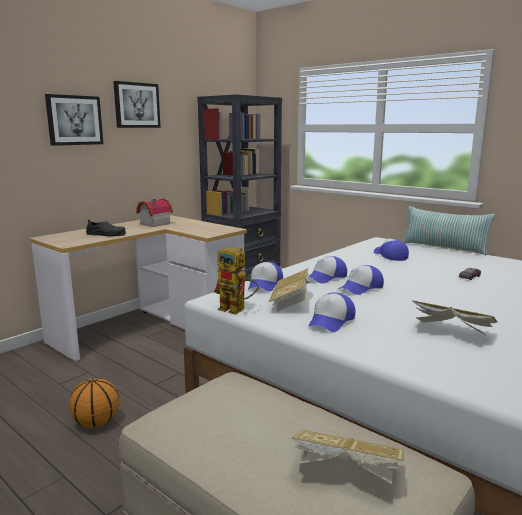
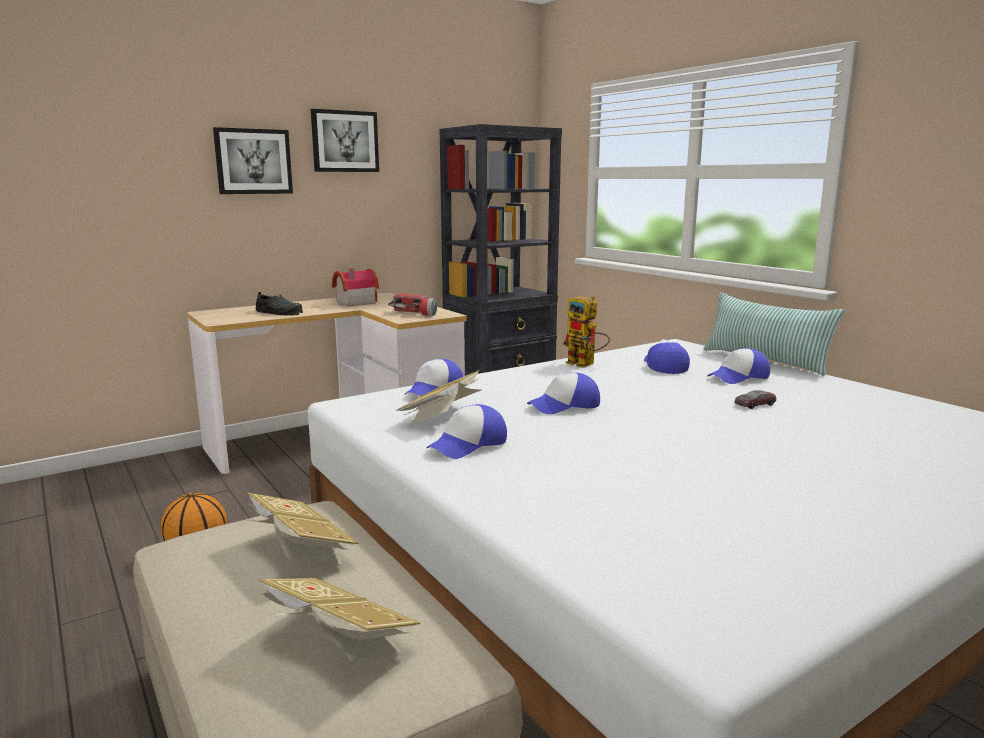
camera: 15 degrees right, 0 degrees up
toy robot [213,247,259,315] -> toy robot moved to [562,296,610,368]
cap [309,256,347,283] -> cap moved to [707,348,770,384]
book [412,300,498,336] -> book moved to [247,493,358,564]
none -> flashlight [388,293,437,316]

